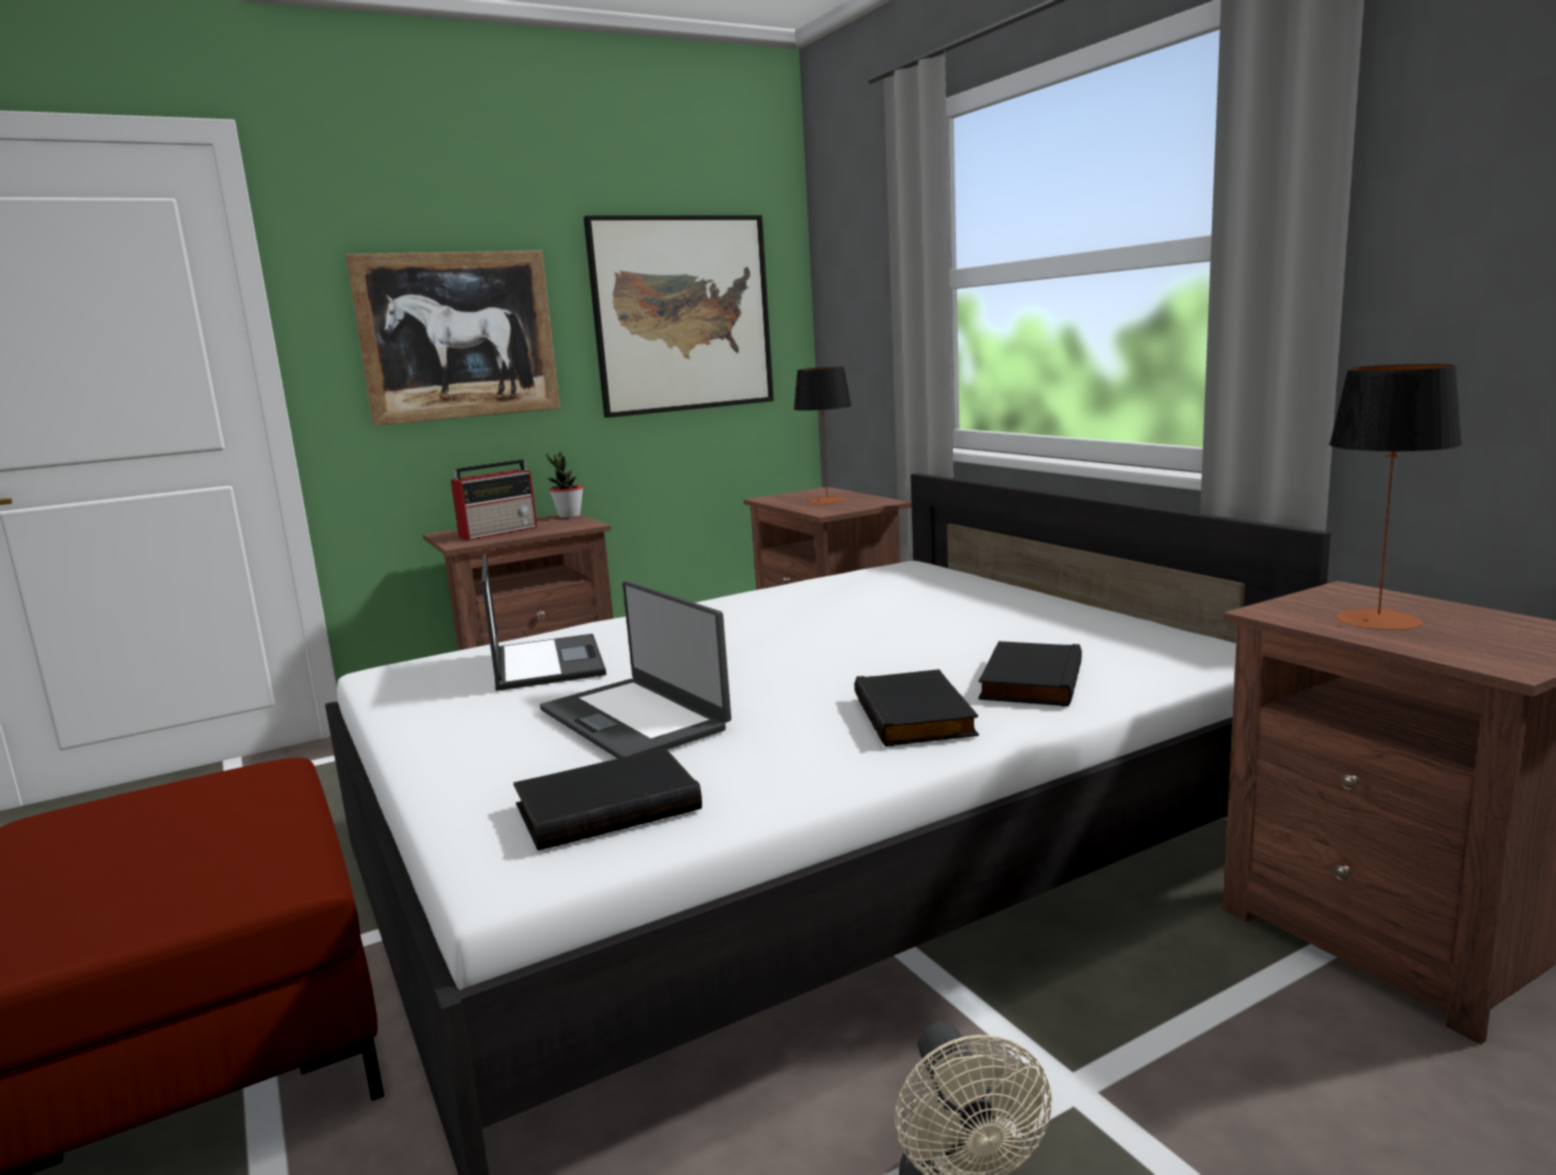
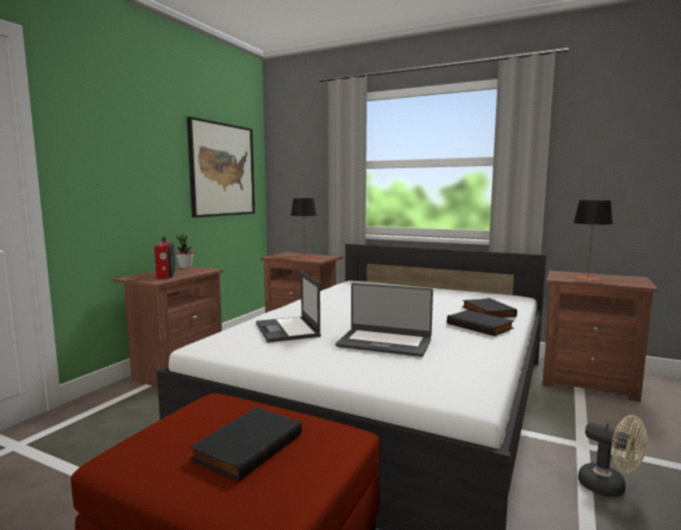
camera: 35 degrees left, 5 degrees down
picture [346,250,560,426] -> none
radio [451,459,537,540] -> radio turned 150 degrees clockwise [154,236,176,279]
laptop [482,554,606,691] -> laptop turned 150 degrees counterclockwise [256,272,321,342]
black book [513,748,702,851] -> black book moved to [190,407,302,482]

